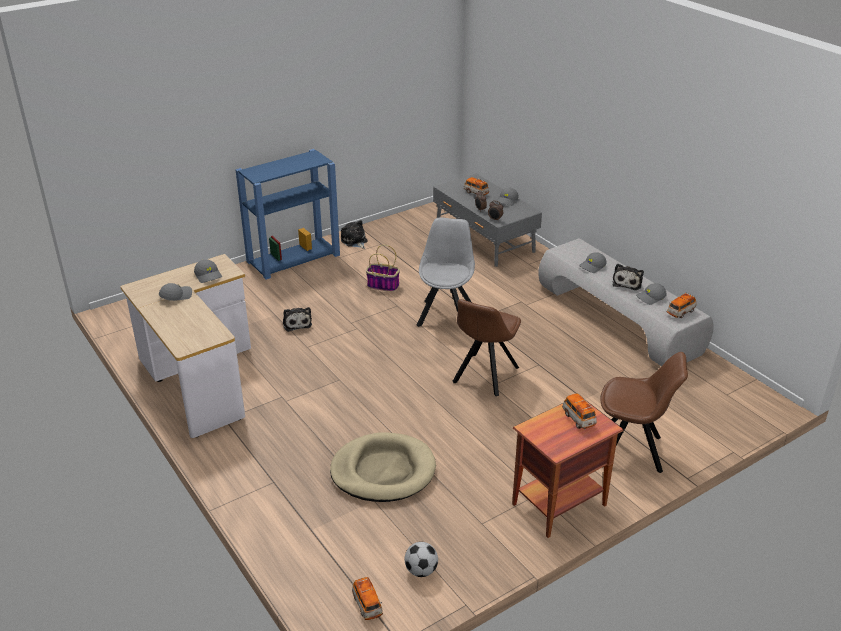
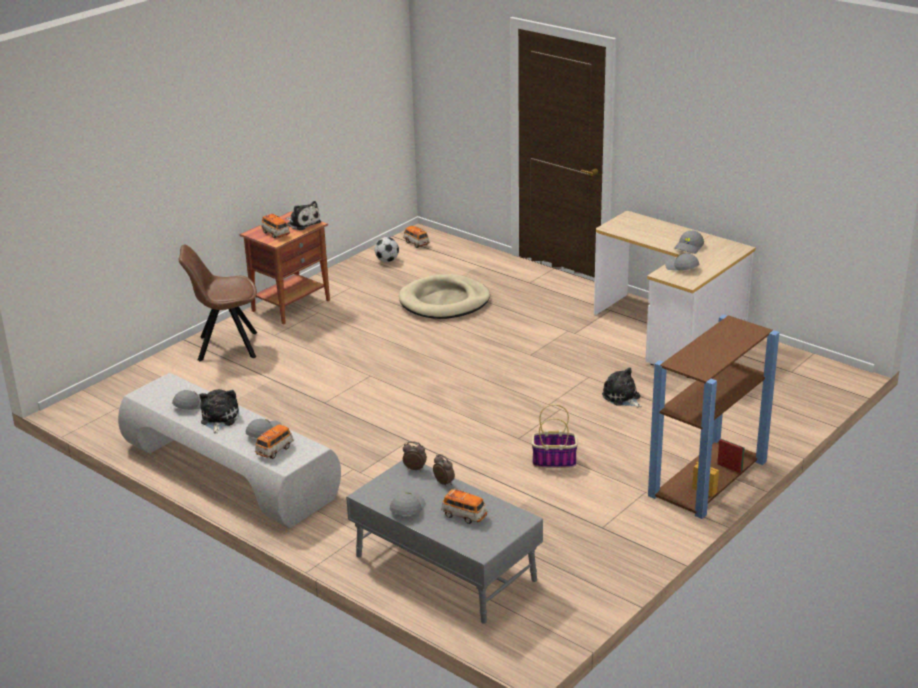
camera: 165 degrees right, 5 degrees down
blue bookcase [235,149,340,280] -> brown bookcase [648,314,780,519]
plush toy [341,220,368,249] -> plush toy moved to [286,201,321,230]
grey chair [417,217,475,327] -> none
brown chair [453,299,521,396] -> none
toy car [667,293,696,318] -> toy car moved to [255,425,294,459]

